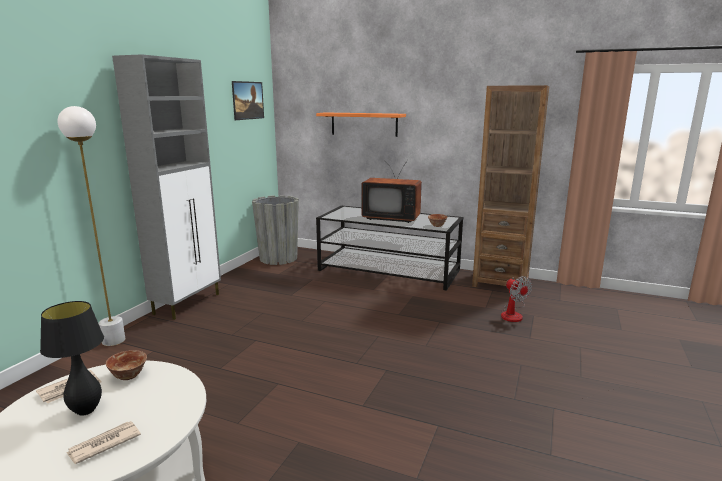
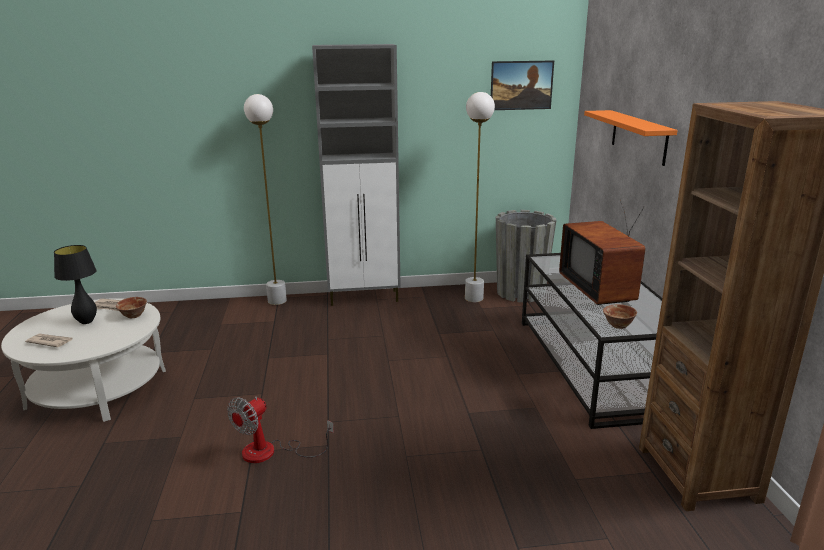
camera: 60 degrees right, 5 degrees up
fan [501,276,532,322] -> fan moved to [227,397,334,463]
none -> white floor lamp [465,92,495,302]

